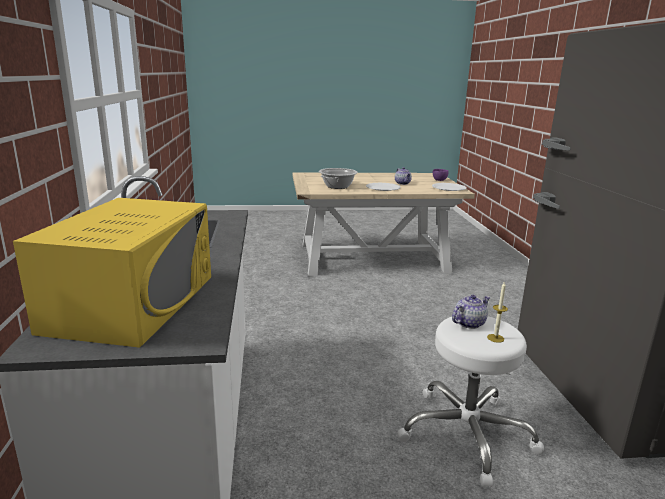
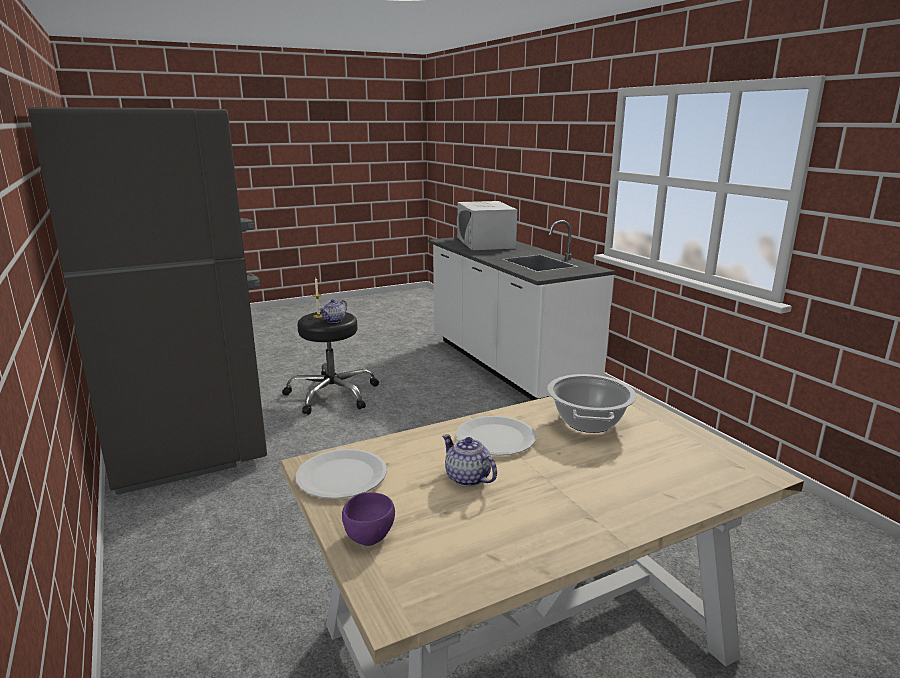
camera: 160 degrees right, 0 degrees up
yellow microwave [13,198,211,348] -> white microwave [457,201,517,250]
white stool [397,316,544,487] -> black stool [282,312,379,415]

